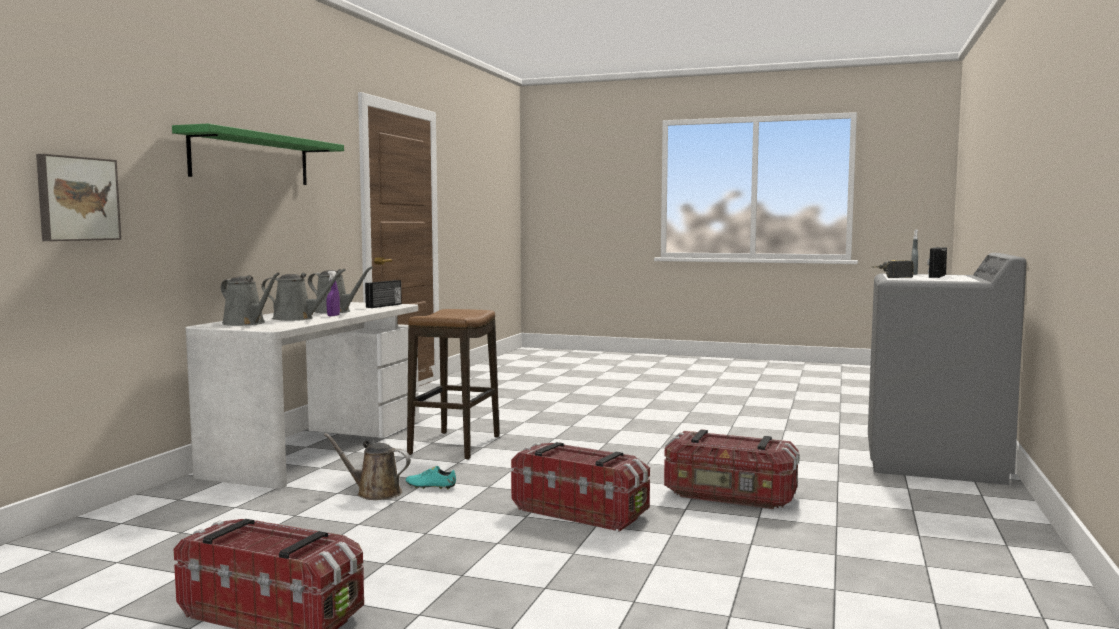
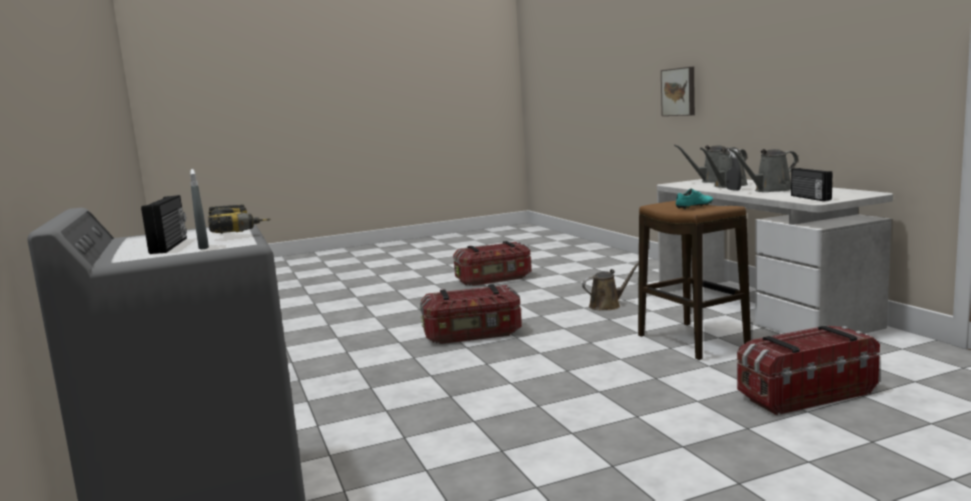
camera: 140 degrees right, 5 degrees up
green shelf [172,124,344,185] -> none
purple spray bottle [327,271,340,316] -> grey spray bottle [726,149,741,191]
turquoise shoe [406,466,456,489] -> turquoise shoe moved to [676,189,713,209]
storage box [664,429,799,509] -> storage box moved to [737,326,880,415]

